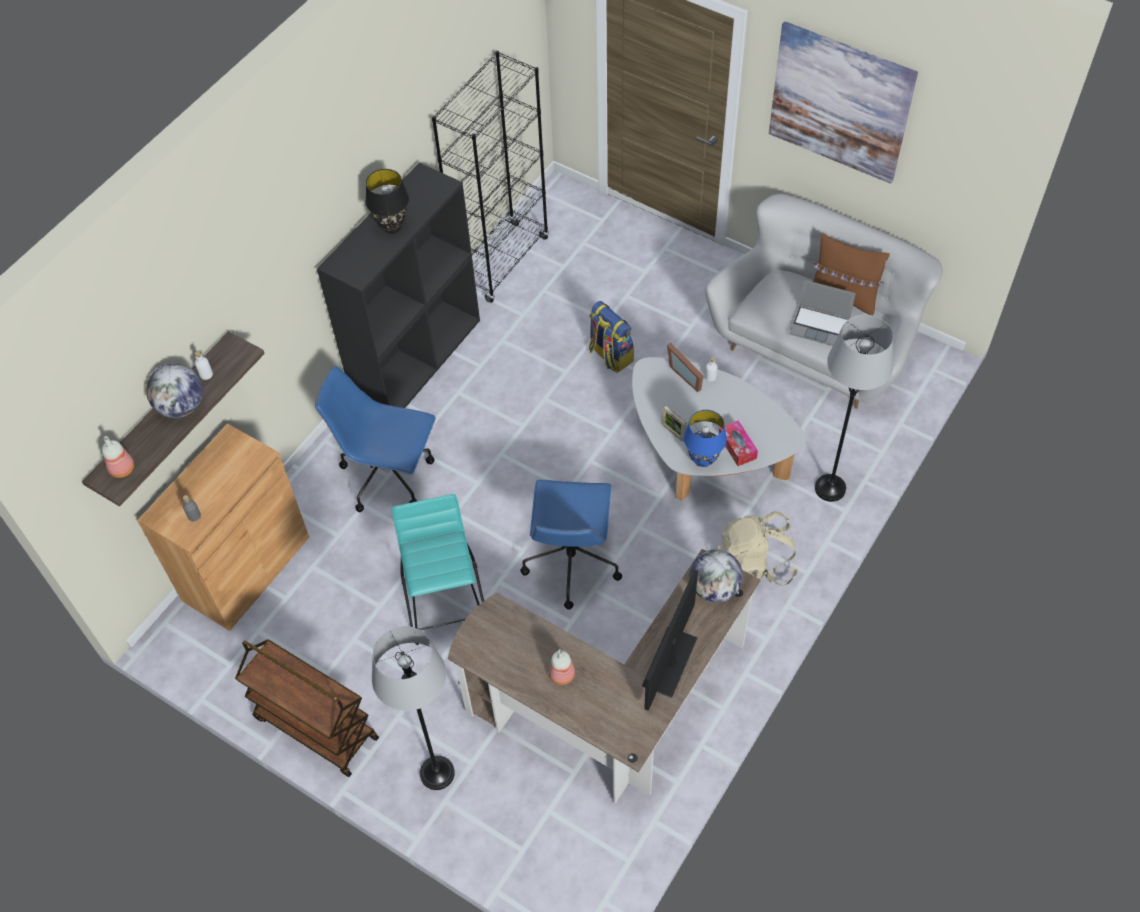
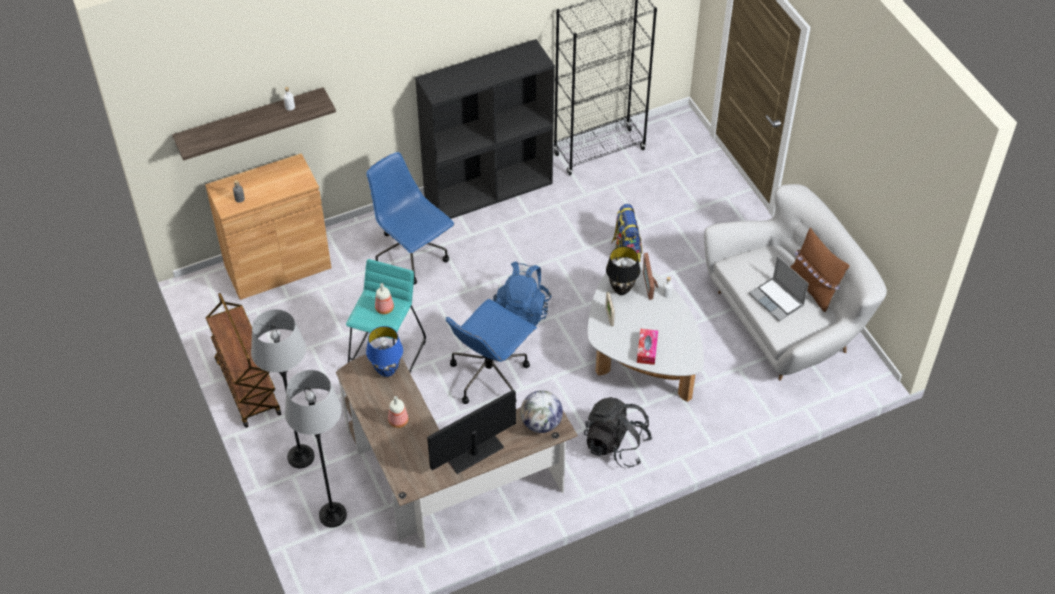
camera: 30 degrees right, 5 degrees down
bottle [102,436,134,478] -> bottle moved to [375,283,394,314]
globe [146,363,203,418] -> none
black table lamp [365,169,409,234] -> black table lamp moved to [606,246,640,295]
blue table lamp [684,410,727,467] -> blue table lamp moved to [366,326,403,377]
beige backpack [718,511,798,586] -> black backpack [584,397,653,468]
picture [769,21,918,184] -> none
grey floor lamp [815,315,893,502] -> grey floor lamp moved to [285,370,347,527]
none -> blue backpack [493,261,552,326]

